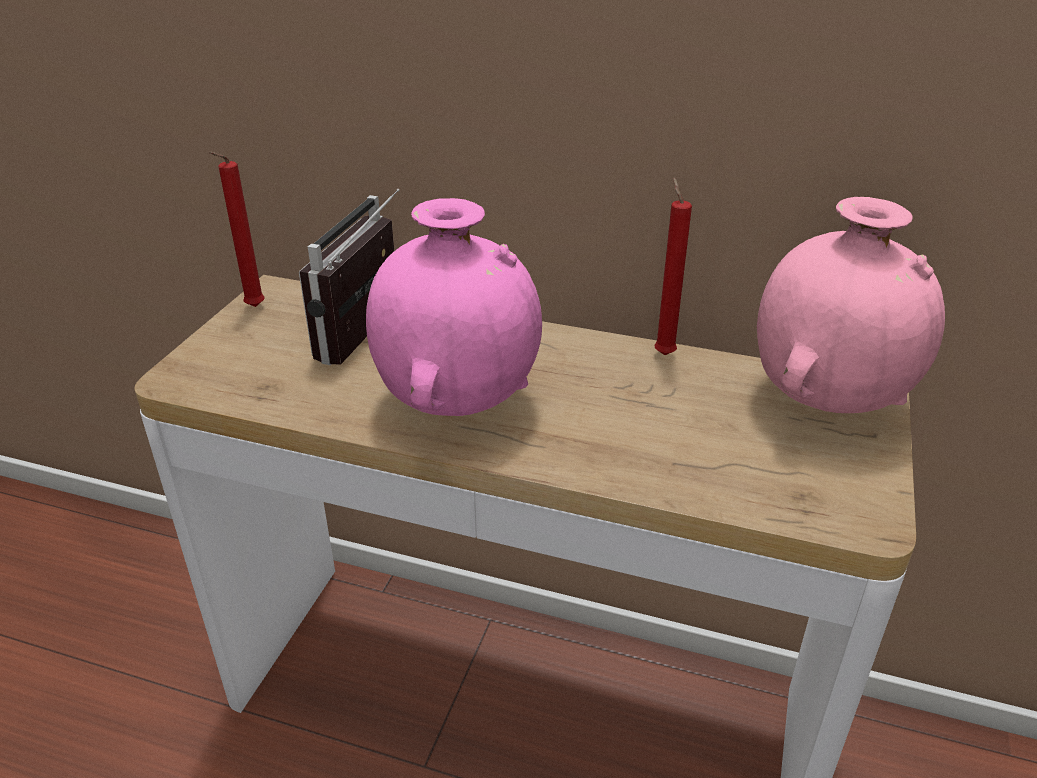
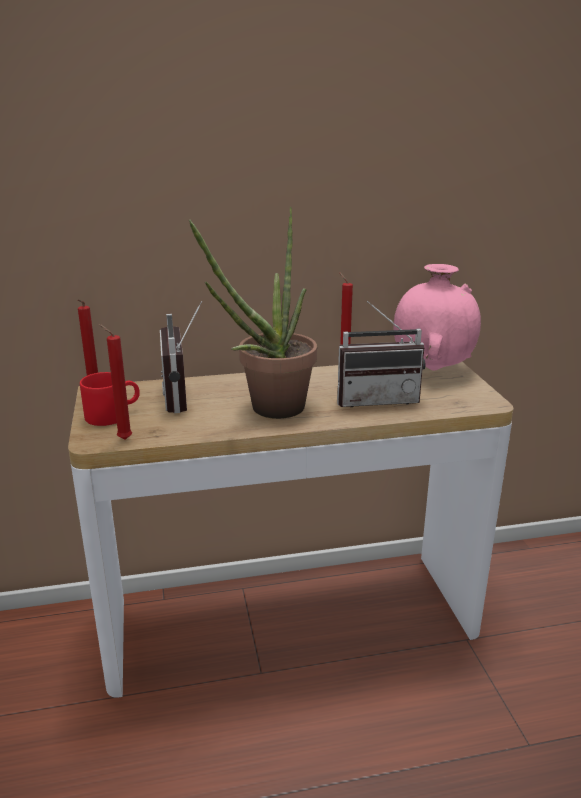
camera: 30 degrees left, 10 degrees down
pink vase [366,198,542,416] -> potted plant [189,207,317,419]
none -> red mug [80,372,140,426]
none -> red candle [99,324,132,440]
none -> radio [337,301,426,407]

